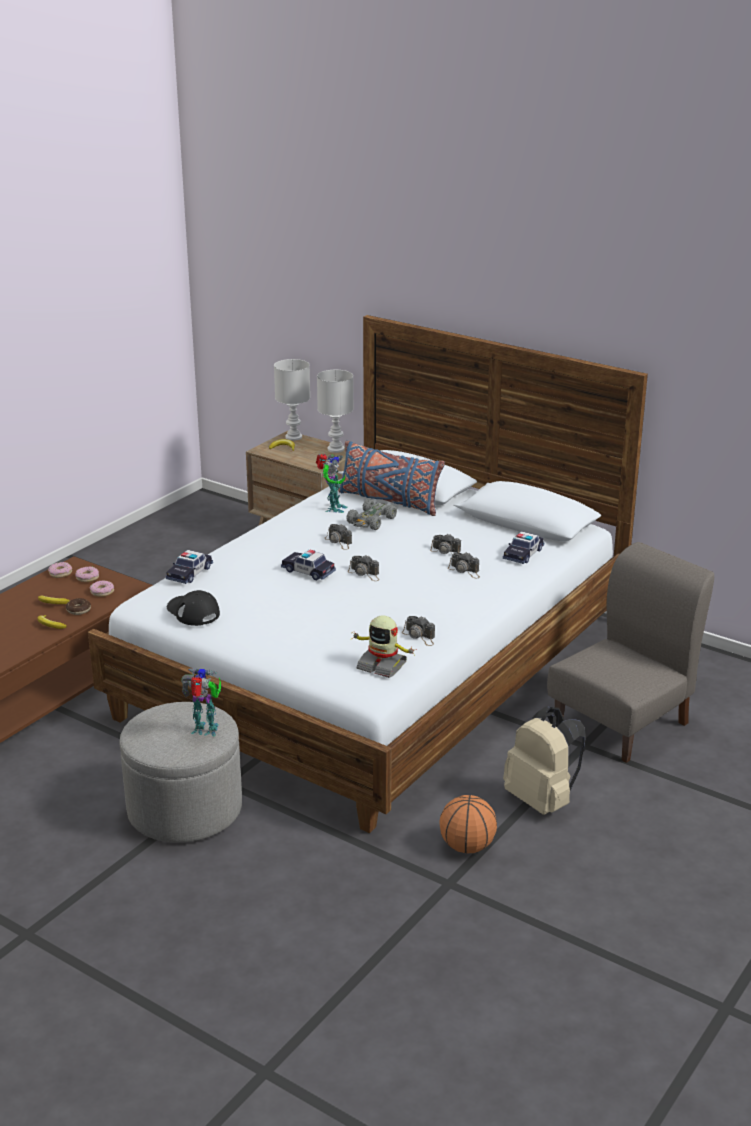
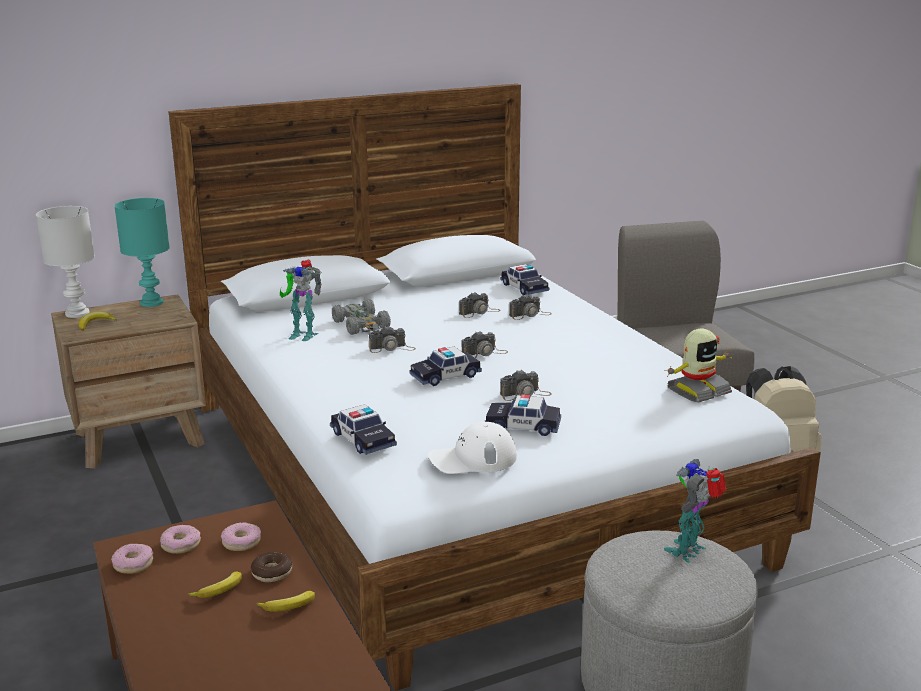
camera: 60 degrees left, 5 degrees down
black cap [167,590,220,626] -> white cap [428,422,517,474]
toy robot [316,454,348,513] -> toy robot turned 150 degrees clockwise [280,260,322,341]
white table lamp [317,370,353,453] -> turquoise table lamp [114,198,170,307]
blue pillow [338,441,445,516] -> none
camera [402,616,435,646] -> camera moved to [500,370,552,401]
basketball [439,795,497,853] -> none
none -> toy car [485,394,561,436]

